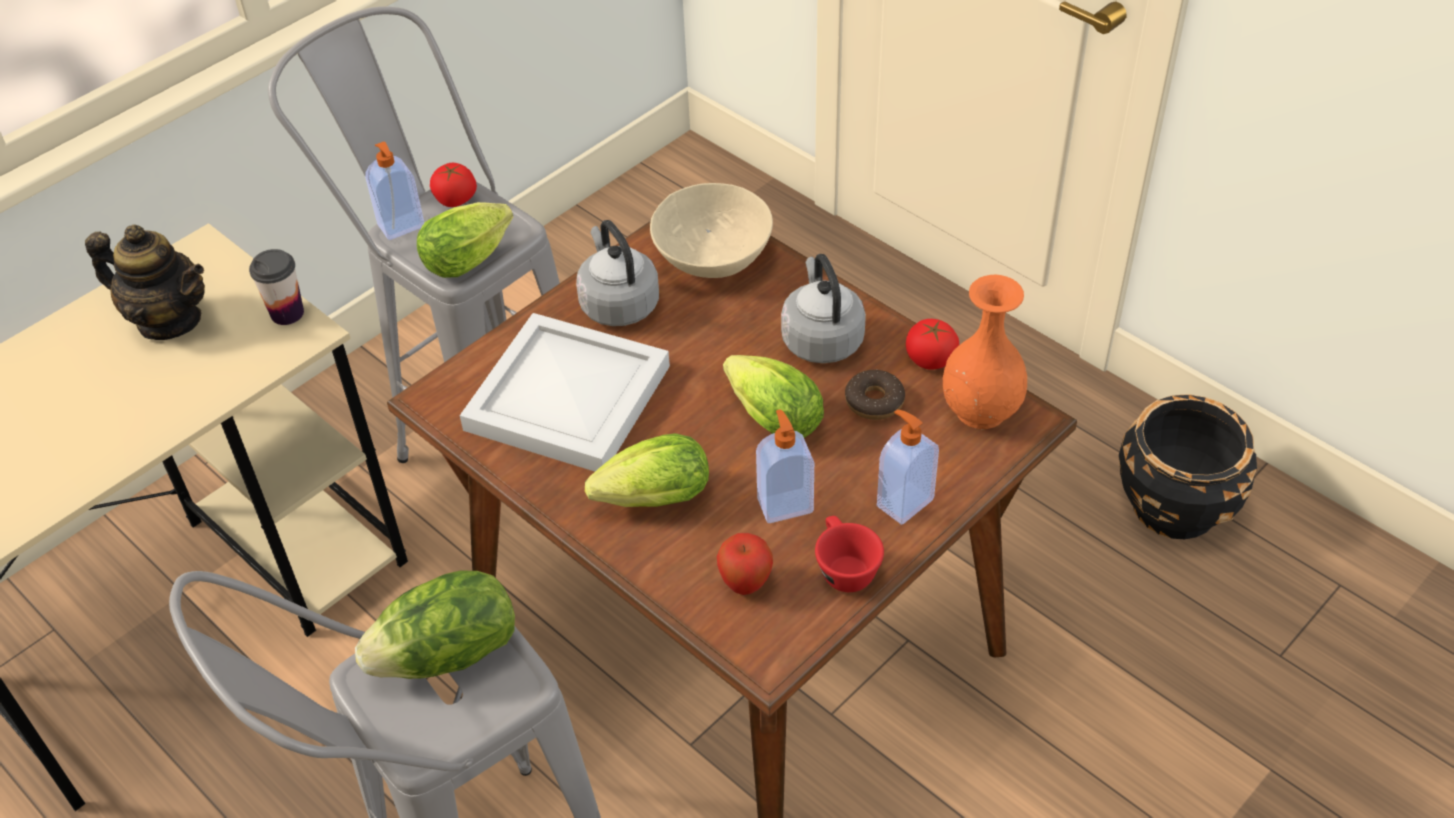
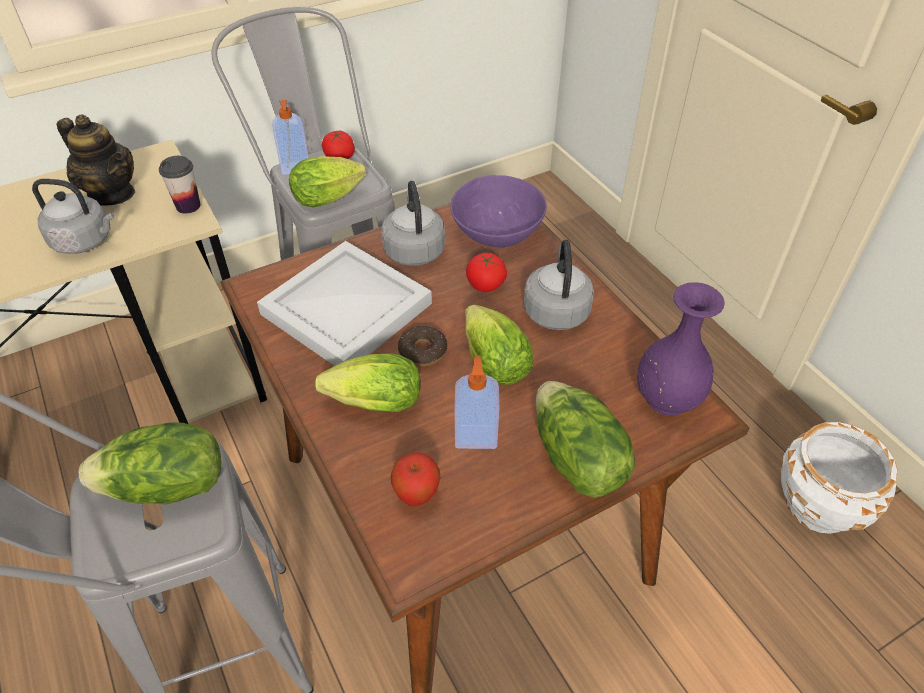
camera: 15 degrees right, 0 degrees up
beige bowl [650,183,773,278] -> purple bowl [450,175,547,248]
red cup [815,516,884,592] -> none
donut [845,369,905,420] -> donut moved to [398,326,447,367]
soap dispenser [877,410,939,525] -> lettuce [536,381,635,498]
tomato [906,319,959,370] -> tomato moved to [466,253,507,292]
orange vase [943,275,1027,429] -> purple vase [637,282,725,416]
black planter [1119,394,1257,539] -> white planter [781,422,898,534]
none -> grey kettle [32,179,114,254]

